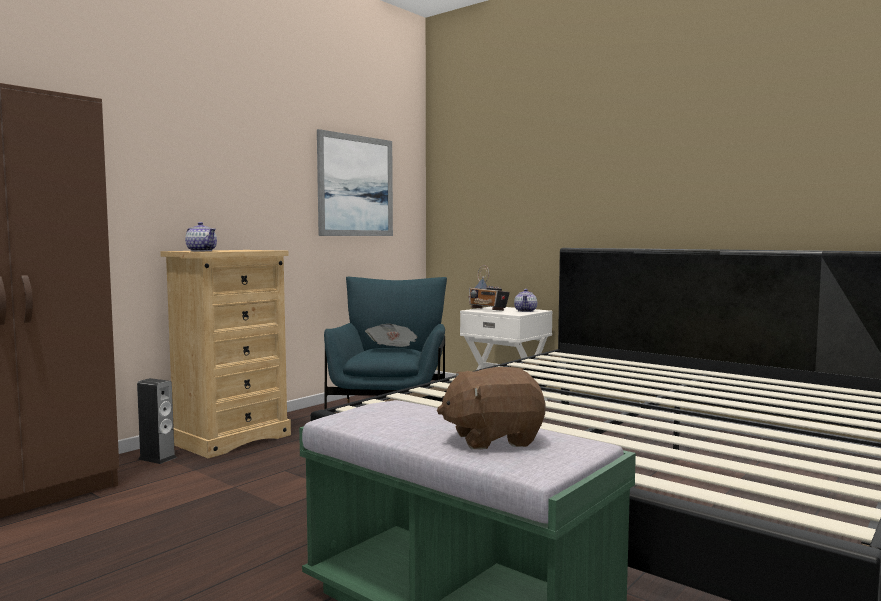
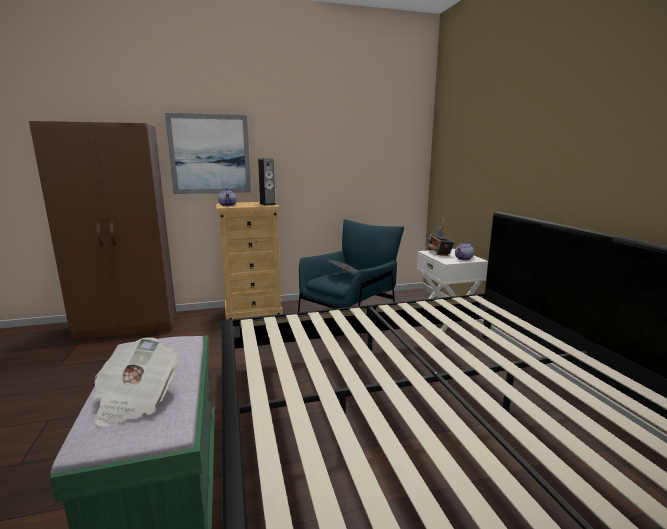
camera: 35 degrees right, 10 degrees up
speaker [137,378,177,464] -> speaker moved to [258,158,276,206]
picture [317,129,393,236] -> picture moved to [165,113,251,194]
brown plush toy [437,367,546,449] -> newspaper [92,337,179,427]

